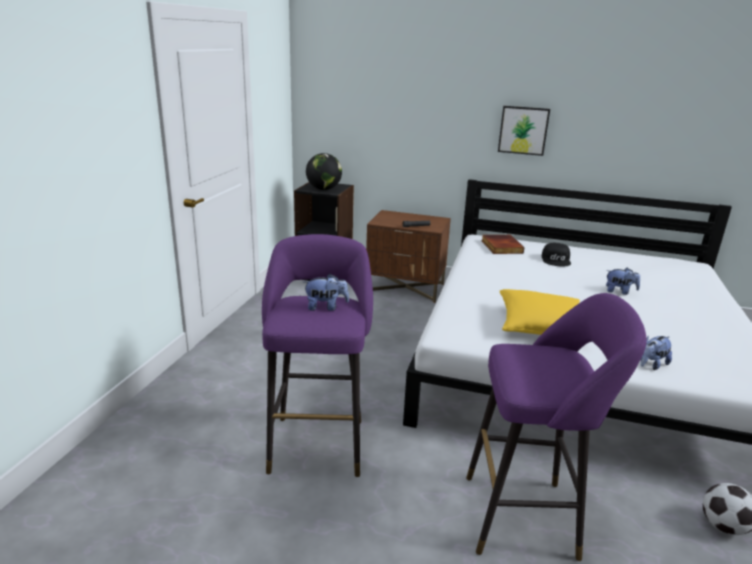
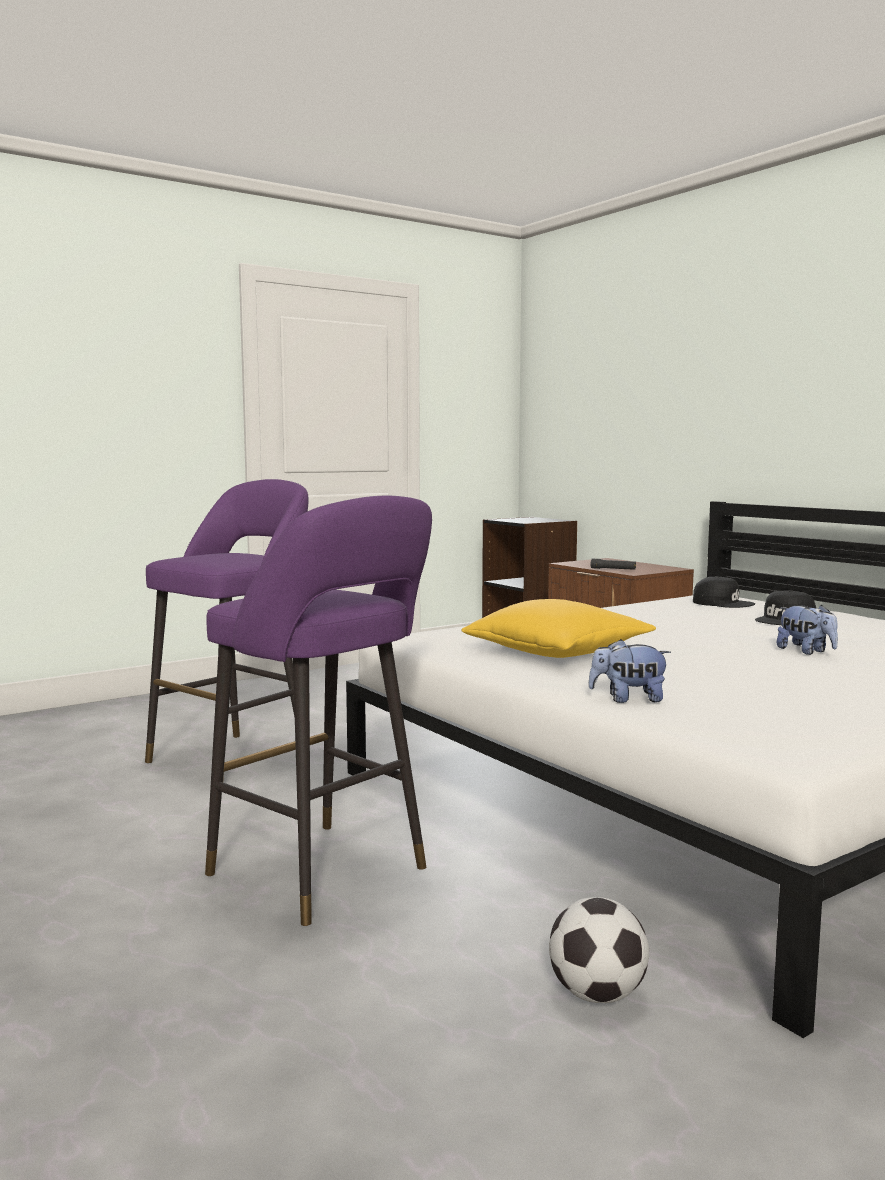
camera: 40 degrees right, 15 degrees down
plush toy [303,274,349,311] -> none
globe [306,153,342,190] -> none
book [481,235,525,254] -> black cap [693,576,755,608]
picture [498,106,550,156] -> none

